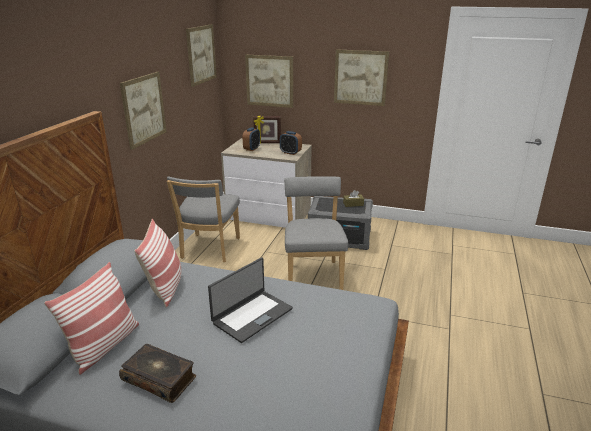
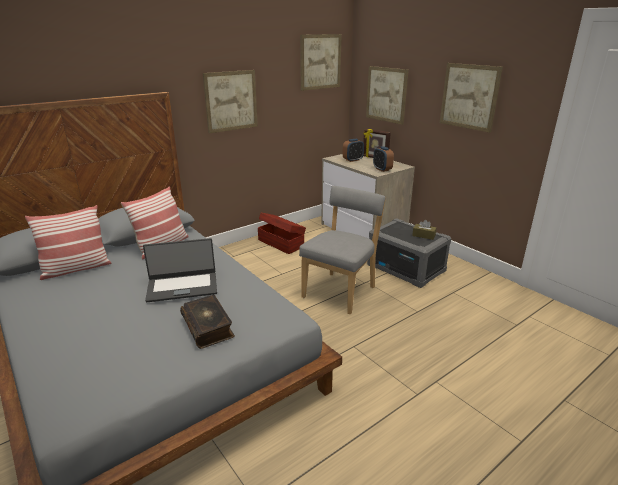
camera: 35 degrees right, 0 degrees up
book [119,344,196,403] -> book moved to [180,295,235,349]
grey chair [167,177,240,262] -> brown storage box [258,213,306,254]

